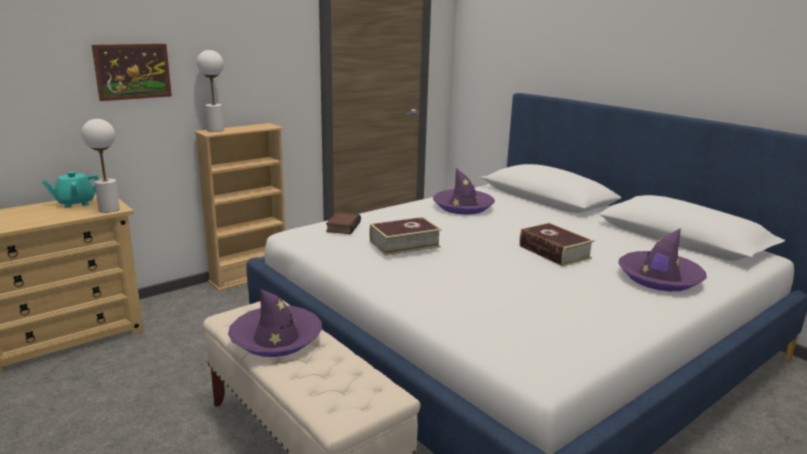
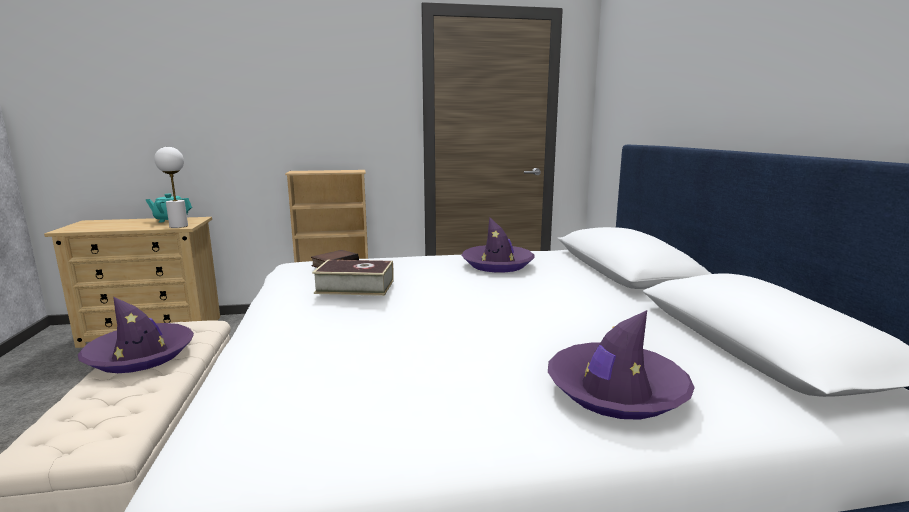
camera: 30 degrees right, 5 degrees down
picture [92,44,172,101] -> none
white table lamp [197,50,224,132] -> none
book [519,223,594,266] -> none

